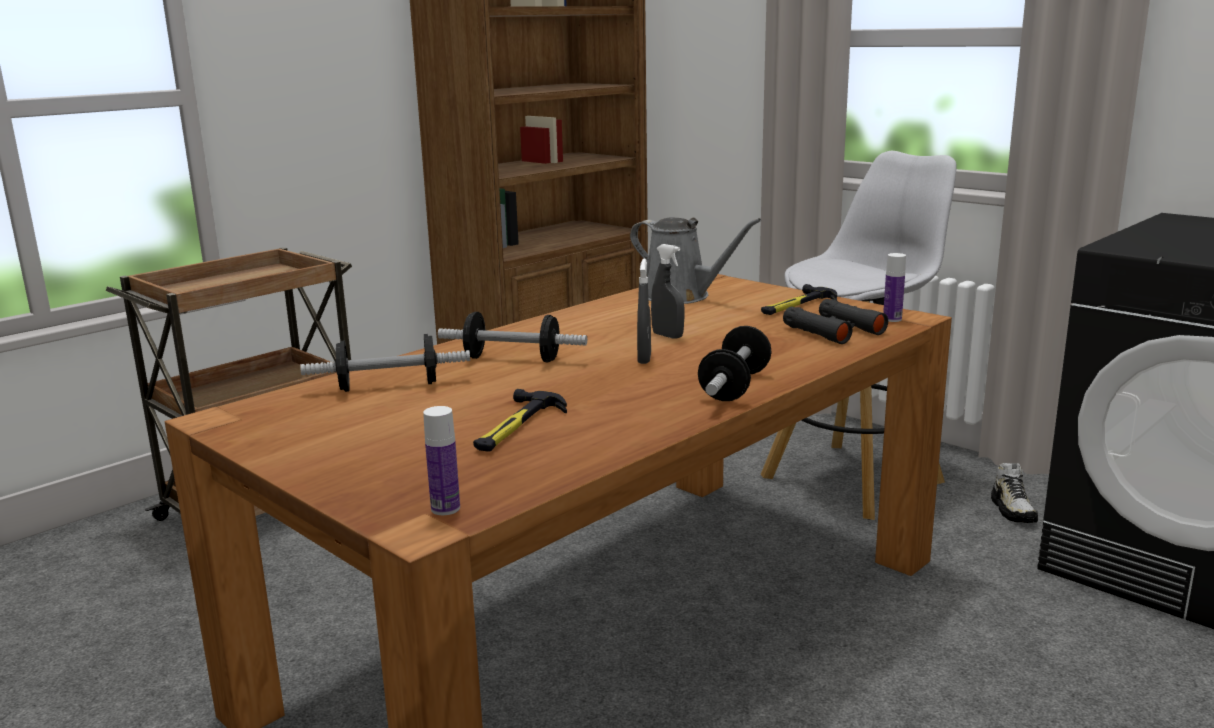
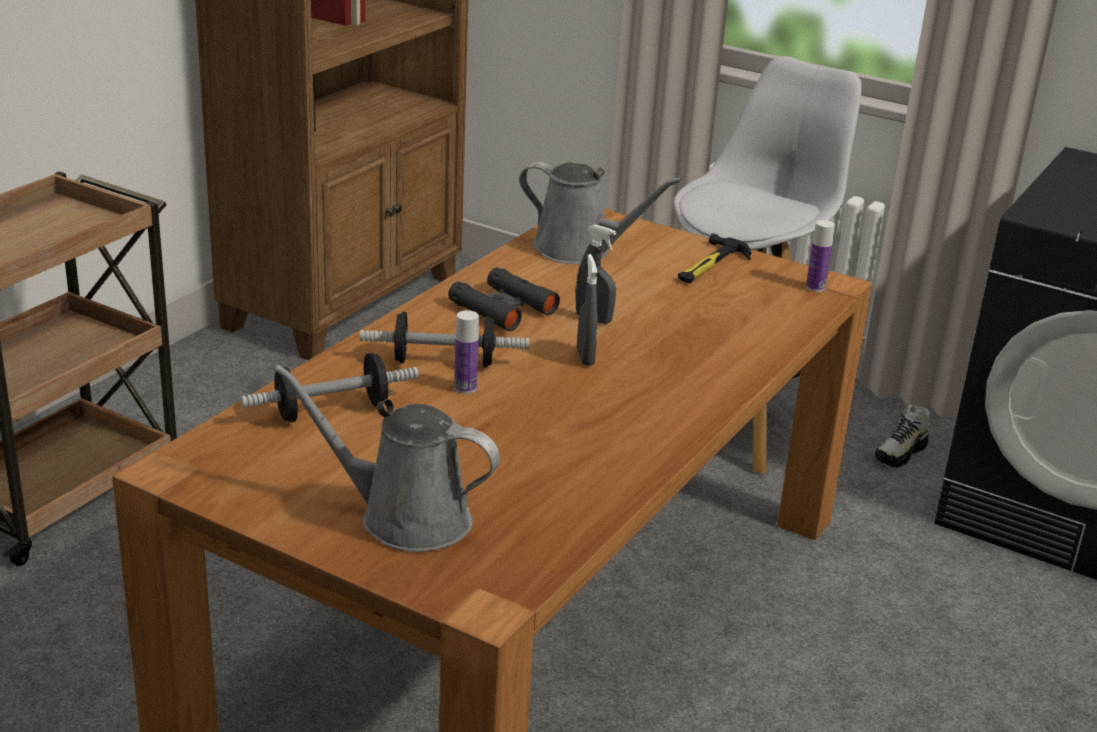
camera: 15 degrees left, 10 degrees up
bottle [423,406,460,515] -> bottle moved to [454,310,479,394]
hammer [473,389,567,452] -> none
dumbbell [698,326,772,401] -> none
black binoculars [783,299,888,344] -> black binoculars moved to [448,267,560,331]
shoe [991,463,1038,523] -> shoe turned 60 degrees clockwise [875,404,930,468]
none -> grey watering can [274,365,500,552]

